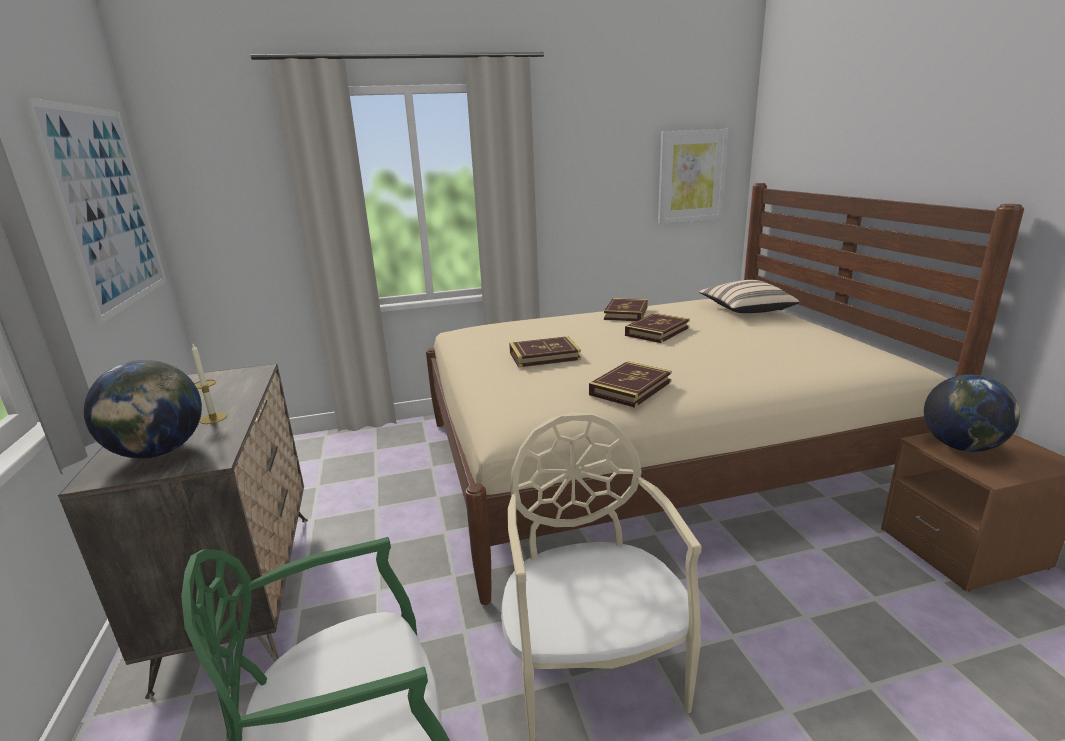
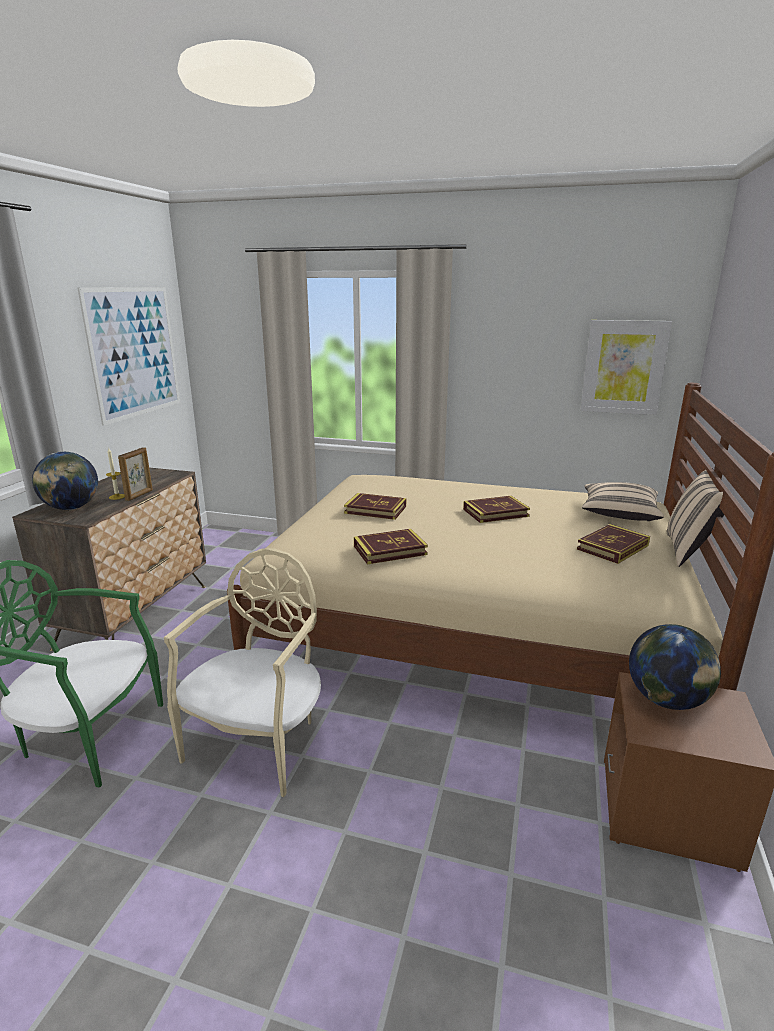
camera: 30 degrees right, 0 degrees up
book [604,298,648,321] -> book moved to [577,524,650,564]
none -> picture frame [118,447,153,501]
none -> beige pillow [667,467,724,567]

